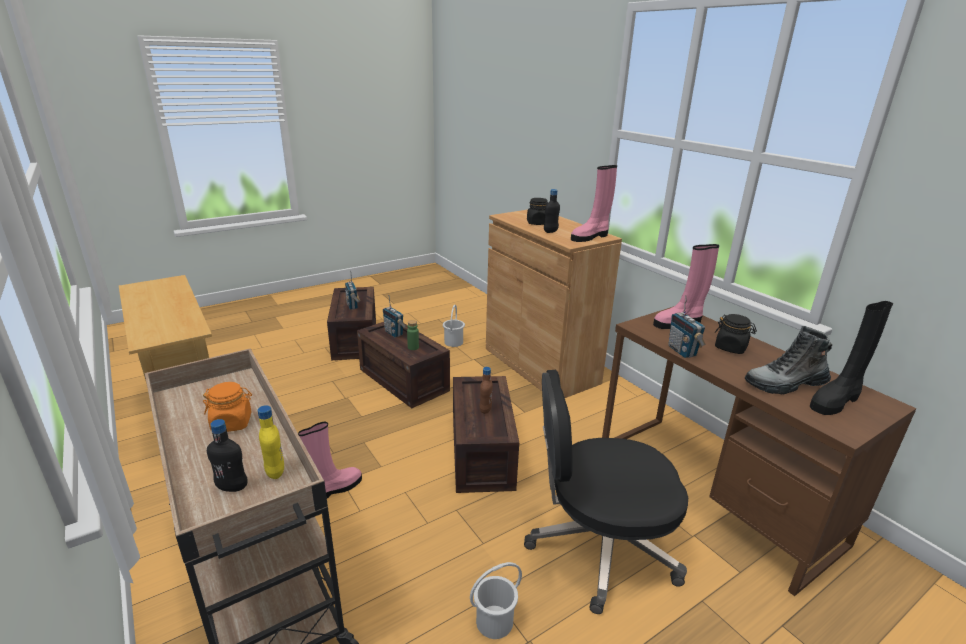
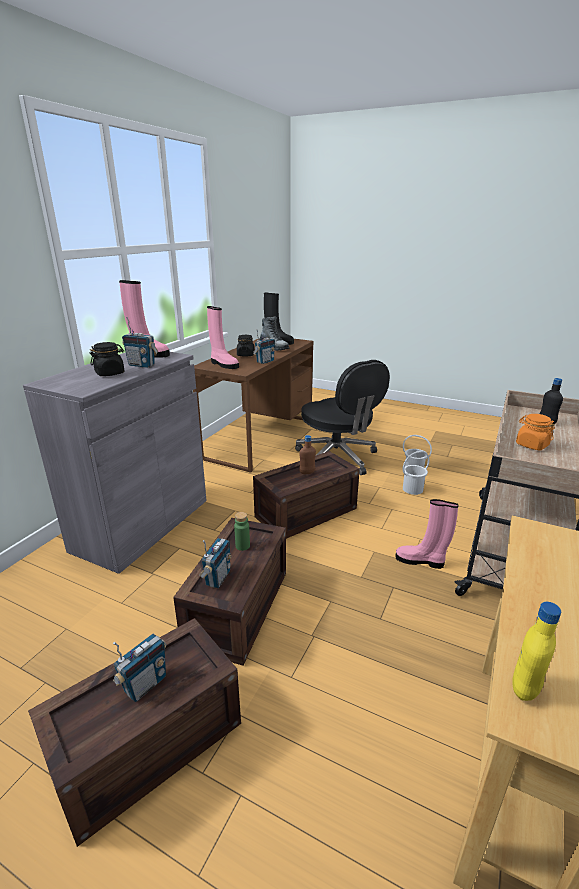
camera: 120 degrees left, 0 degrees up
yellow bottle [258,405,284,479] -> yellow bottle moved to [512,602,561,701]
white bucket [443,305,465,347] -> white bucket moved to [403,451,430,495]
brown cabinet [486,210,622,398] -> grey cabinet [23,352,207,574]
black bottle [544,189,560,233] -> radio [122,317,158,368]

